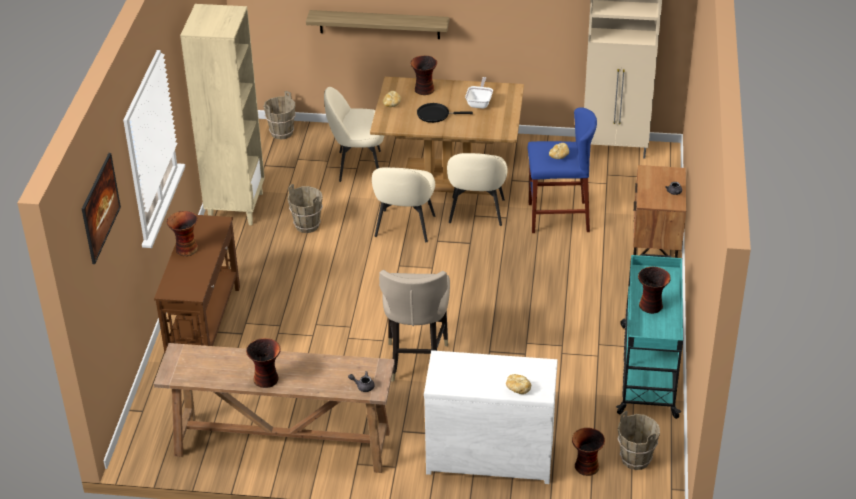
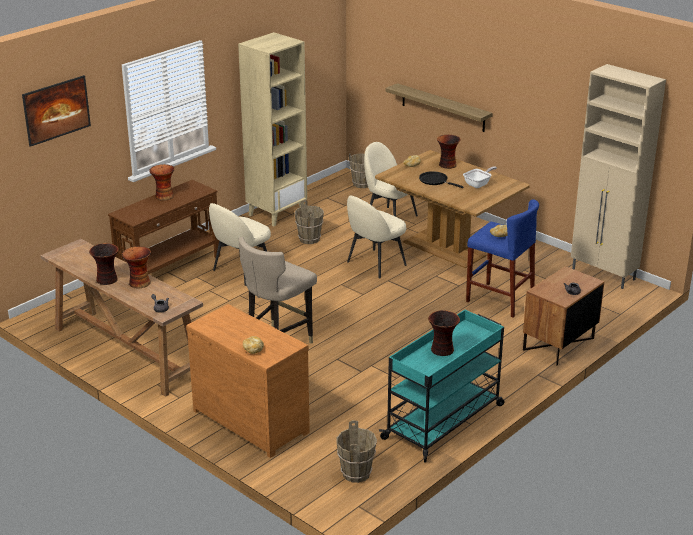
camera: 35 degrees right, 10 degrees down
white dresser [424,350,558,484] -> brown dresser [186,304,310,458]
beige chair [447,153,508,226] -> beige chair moved to [209,203,271,286]
vase [572,428,605,476] -> vase moved to [122,246,151,289]

